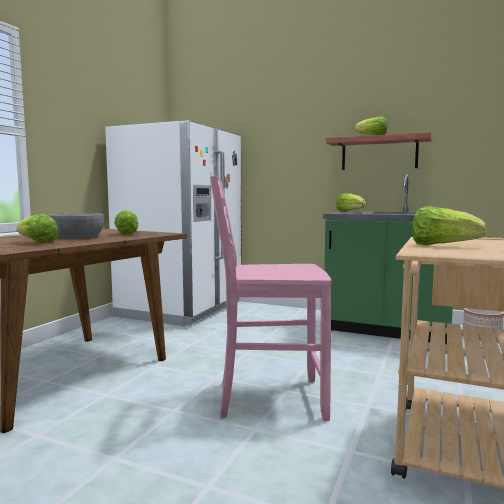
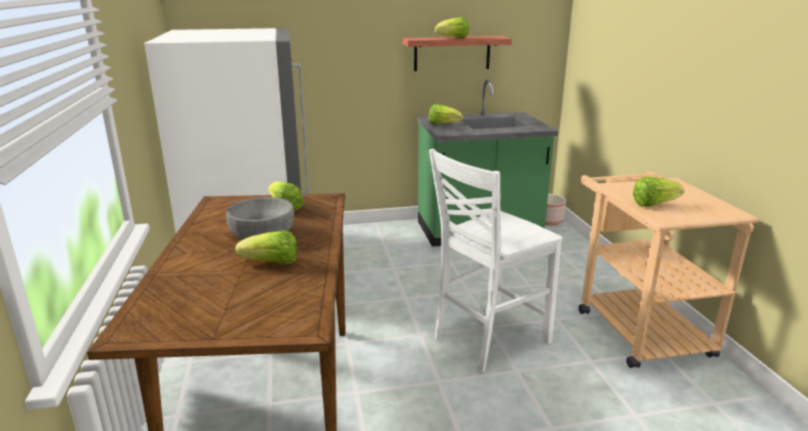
camera: 35 degrees left, 15 degrees up
pink chair [210,175,331,421] -> white chair [429,149,563,372]

